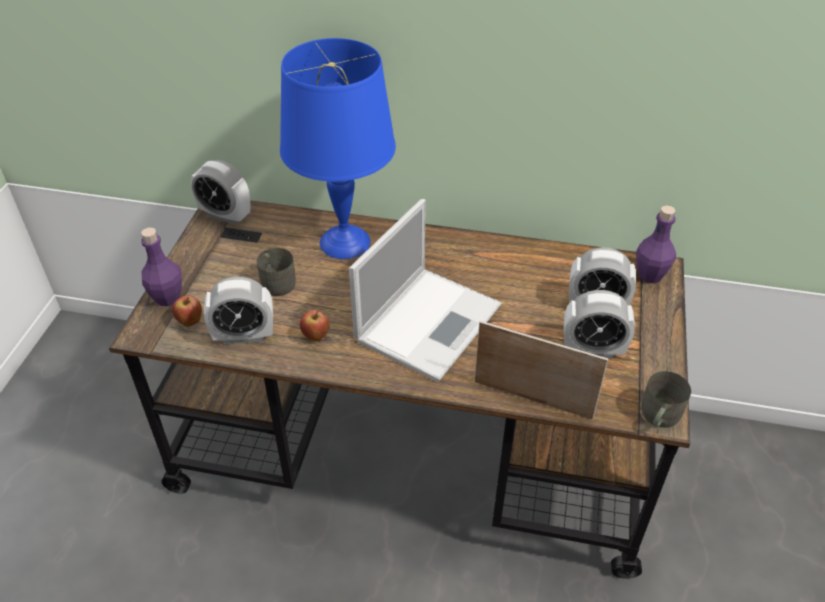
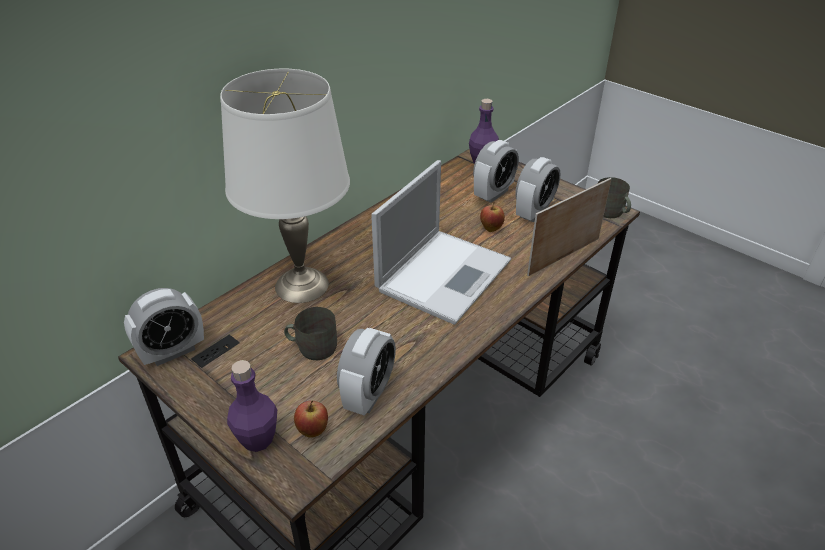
camera: 60 degrees left, 5 degrees down
blue table lamp [280,38,396,259] -> white table lamp [220,69,350,303]
apple [300,310,329,342] -> apple moved to [480,202,505,232]
laptop [349,199,501,382] -> laptop turned 60 degrees clockwise [371,160,511,325]

